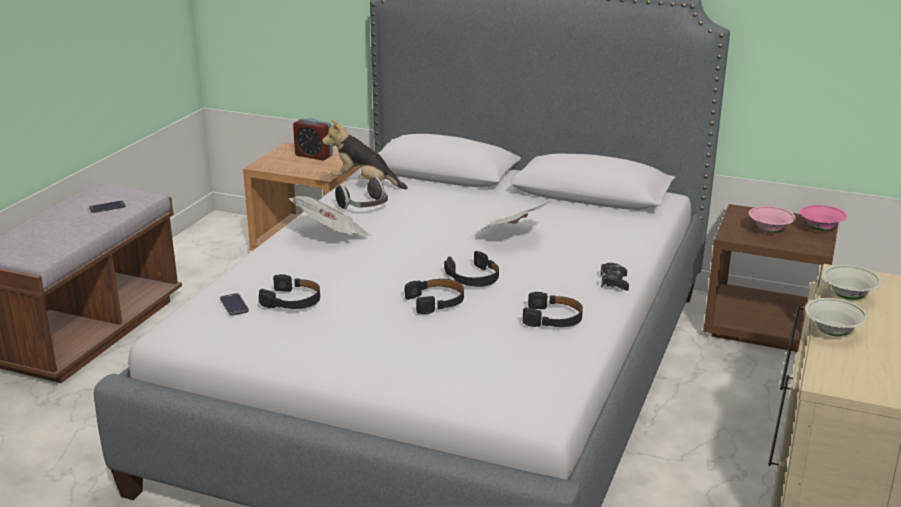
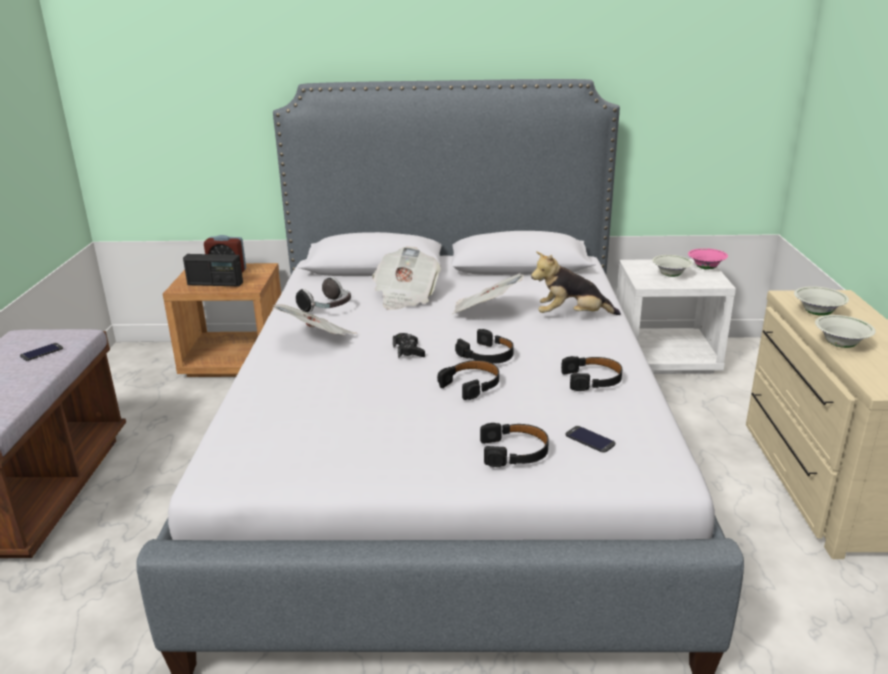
camera: 20 degrees left, 0 degrees up
phone [220,293,249,315] -> phone moved to [565,426,615,453]
black headphones [259,274,320,309] -> black headphones moved to [480,423,549,467]
plush toy [322,120,408,189] -> plush toy moved to [531,251,621,315]
black game controller [601,263,629,291] -> black game controller moved to [393,333,425,358]
brown nightstand [703,204,839,352] -> white nightstand [616,259,736,374]
pink bowl [749,206,796,233] -> white bowl [652,255,693,277]
none -> radio [183,254,243,286]
none -> newspaper [372,247,441,310]

